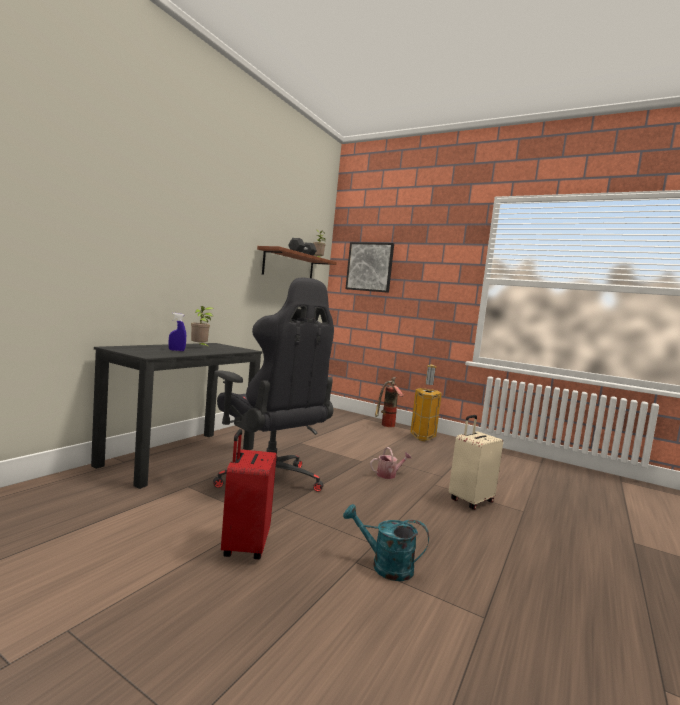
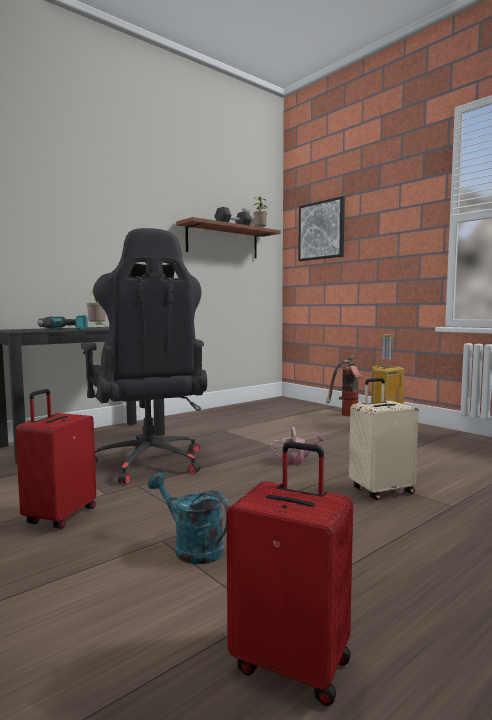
camera: 20 degrees right, 0 degrees up
blue spray bottle [169,313,186,351] -> power drill [37,315,88,329]
none -> red suitcase [227,442,353,706]

